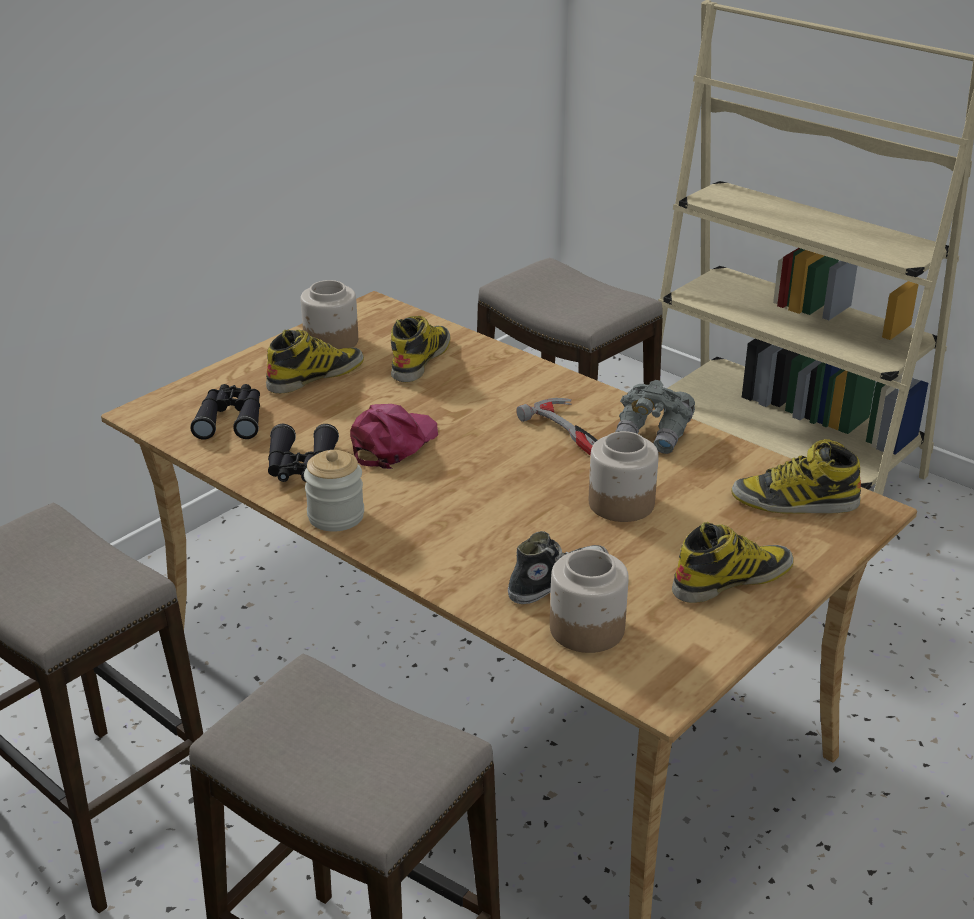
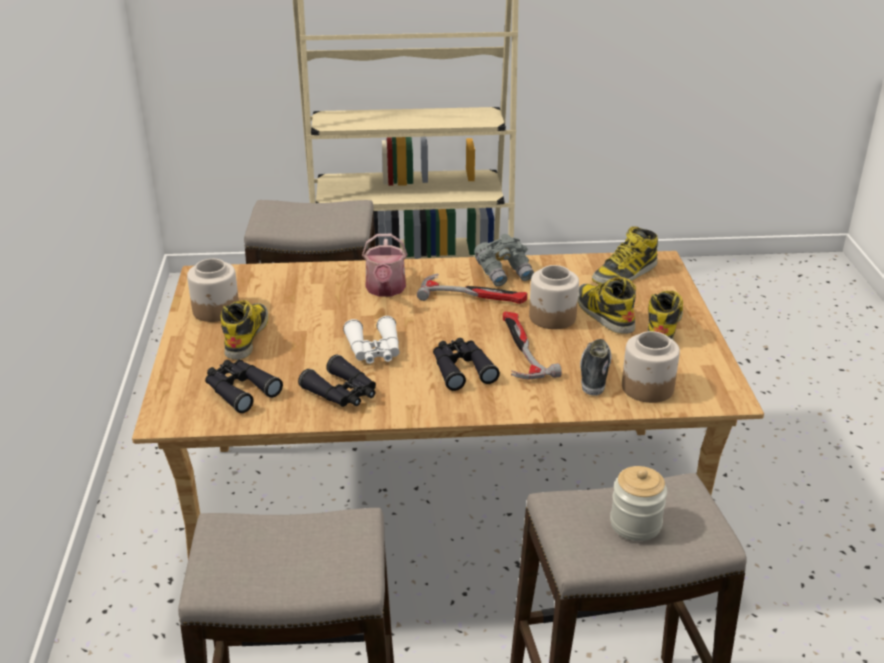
camera: 45 degrees left, 0 degrees up
jar [304,450,364,531] -> jar moved to [610,466,667,541]
pink cap [350,404,438,469] -> white binoculars [343,316,400,364]
boot [391,316,450,382] -> boot moved to [578,277,636,334]
none -> watering can [362,234,407,297]
none -> black binoculars [433,338,500,391]
none -> hammer [503,311,562,379]

